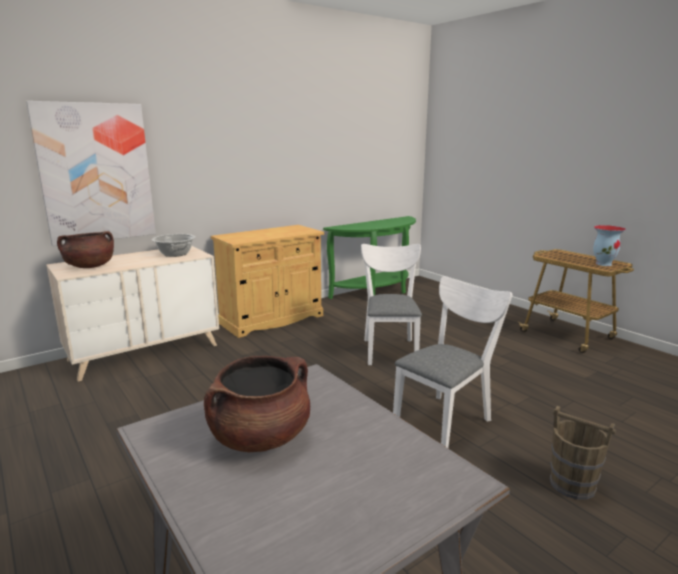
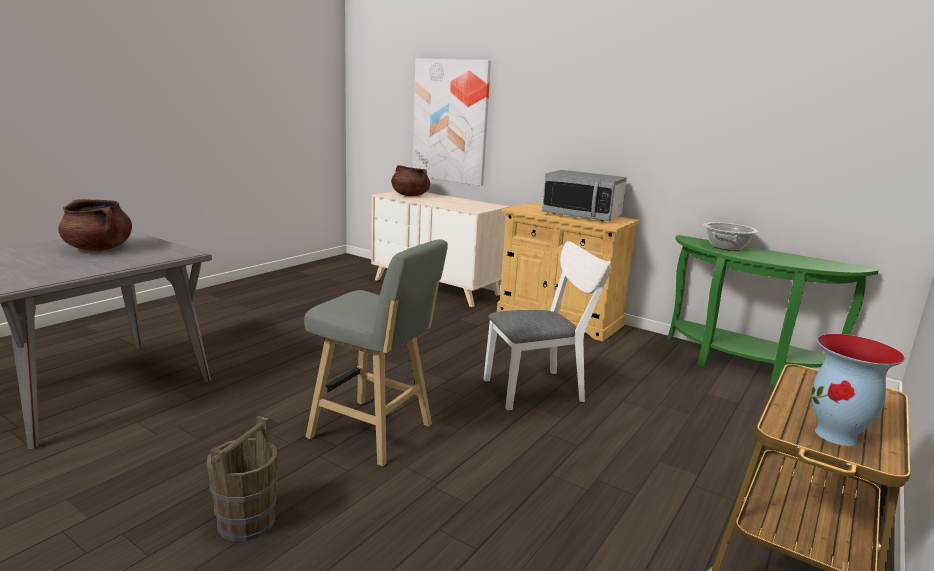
camera: 70 degrees right, 0 degrees up
cooking pot [152,234,196,257] -> cooking pot moved to [703,222,758,251]
white chair [393,276,512,448] -> grey stool [304,239,448,466]
none -> microwave [542,170,627,221]

